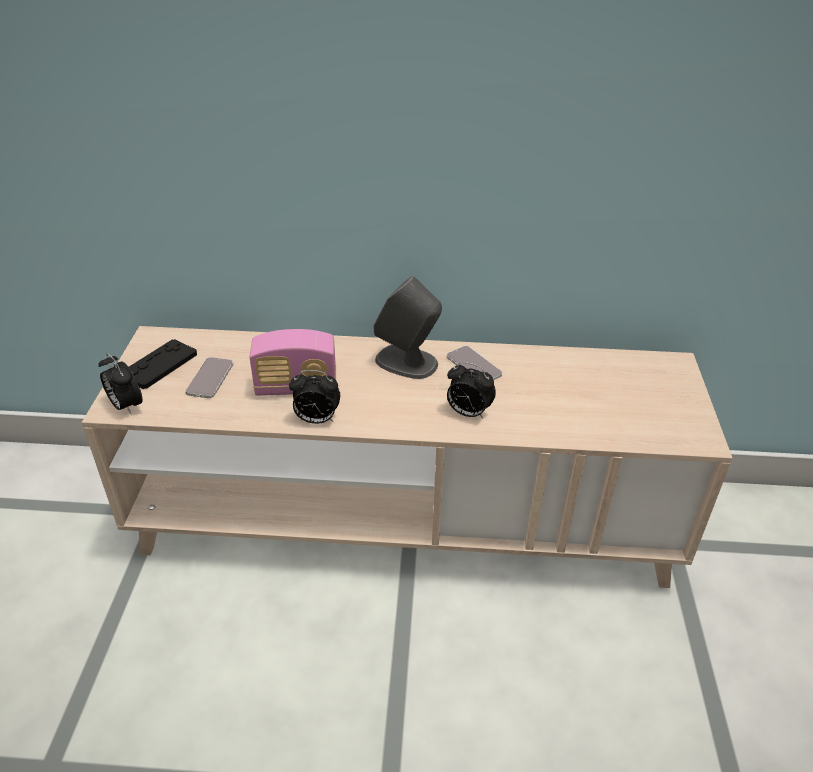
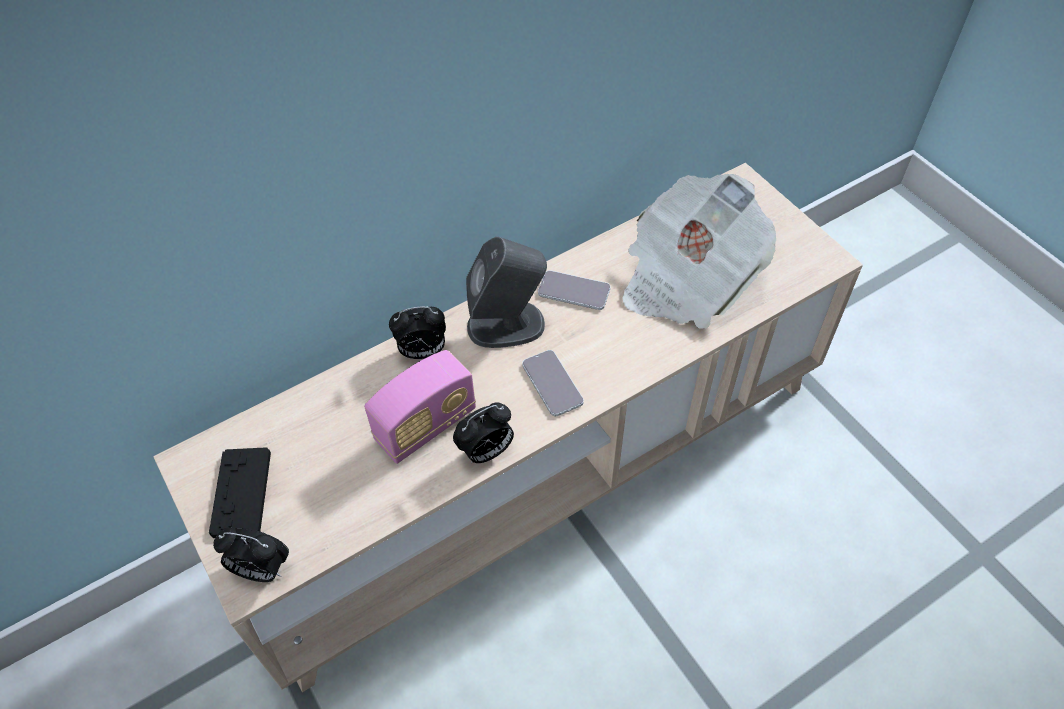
camera: 35 degrees left, 15 degrees up
phone [185,357,233,398] -> phone moved to [522,350,584,416]
alarm clock [447,362,496,419] -> alarm clock moved to [389,306,446,359]
none -> newspaper [622,174,776,329]

